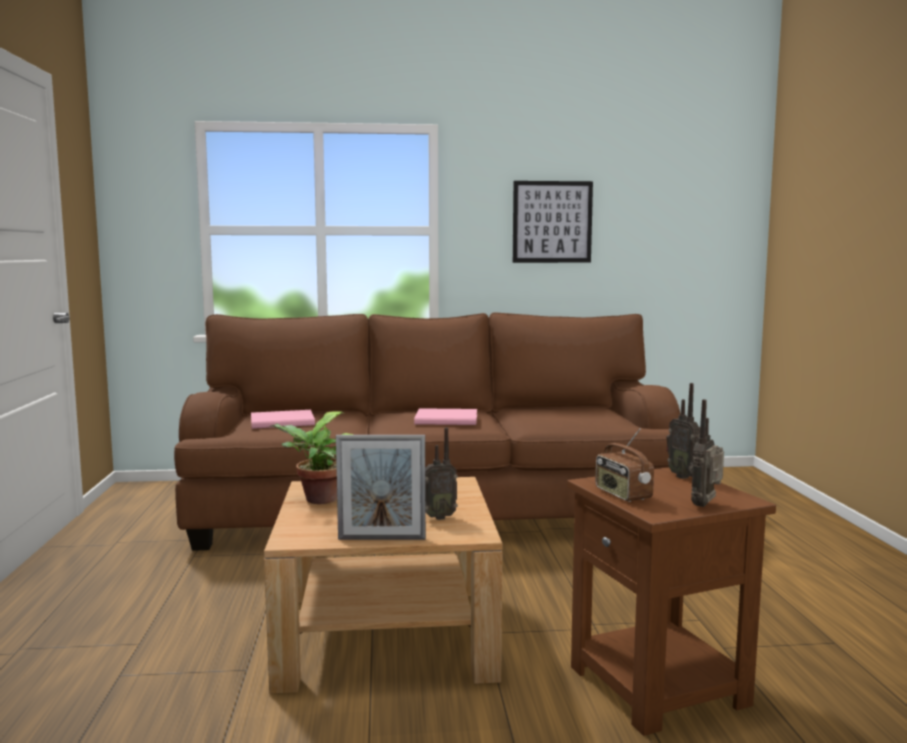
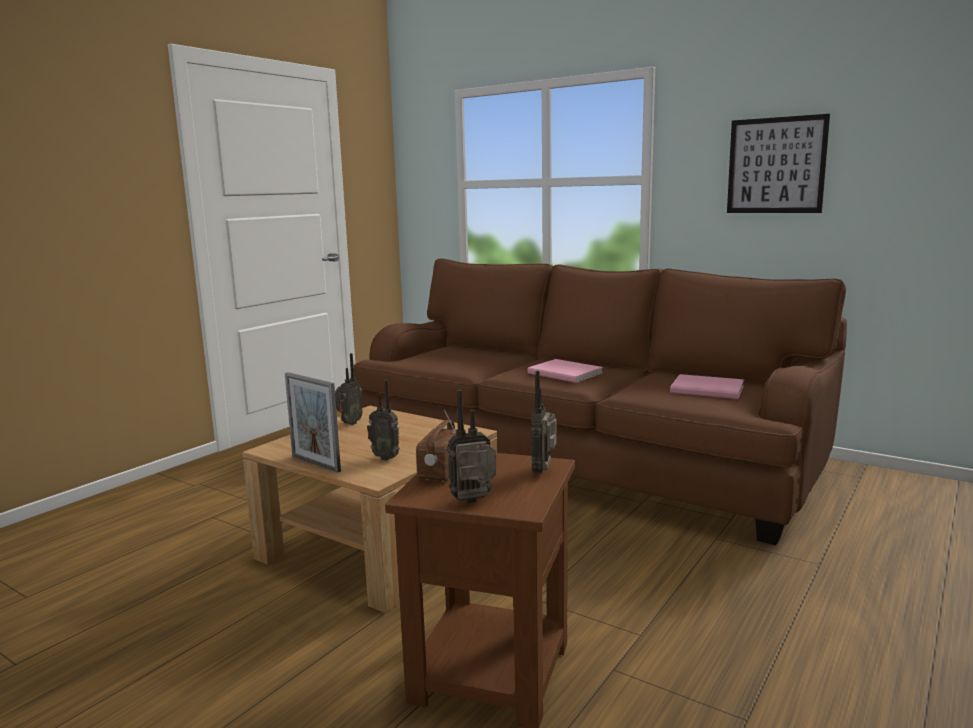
camera: 40 degrees right, 5 degrees up
pink book [251,410,315,429] -> pink book moved to [670,374,744,399]
potted plant [269,411,353,504] -> radio [335,353,363,425]

